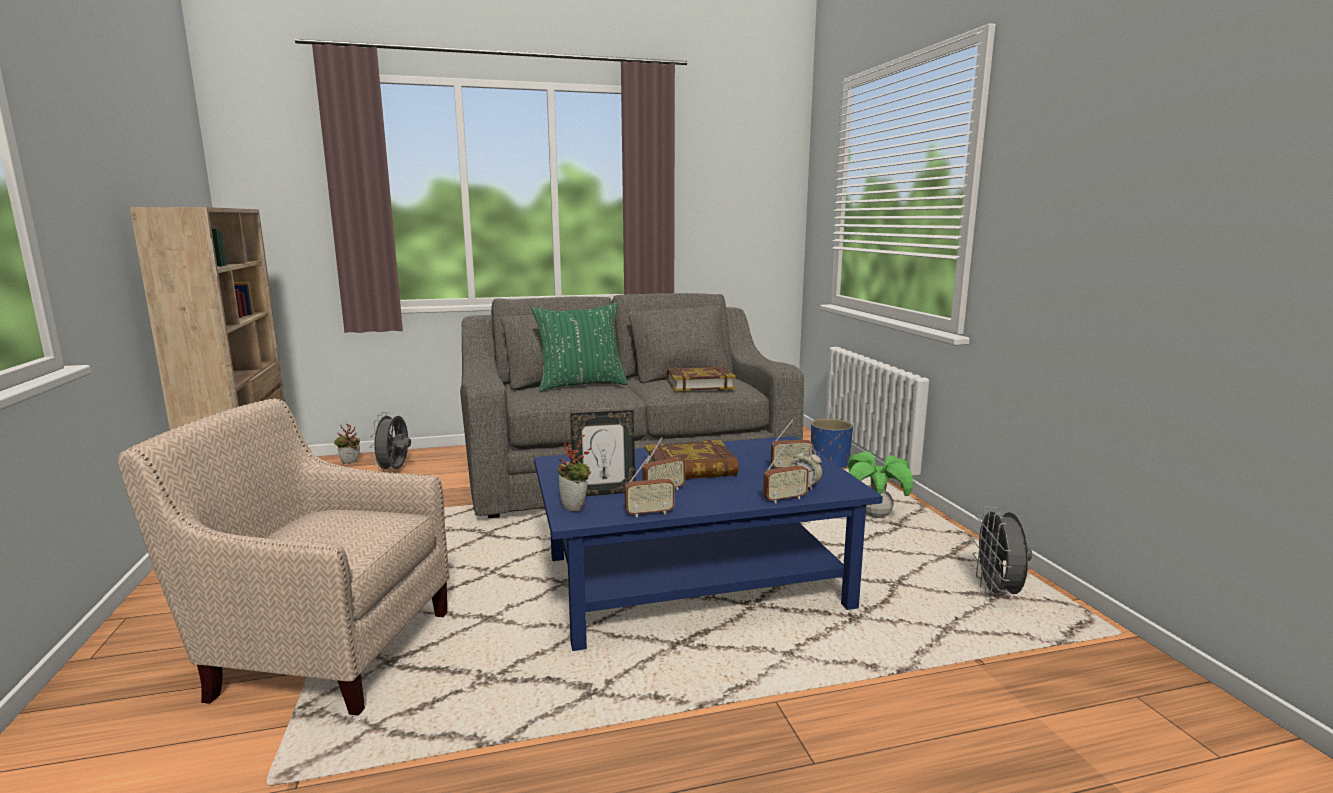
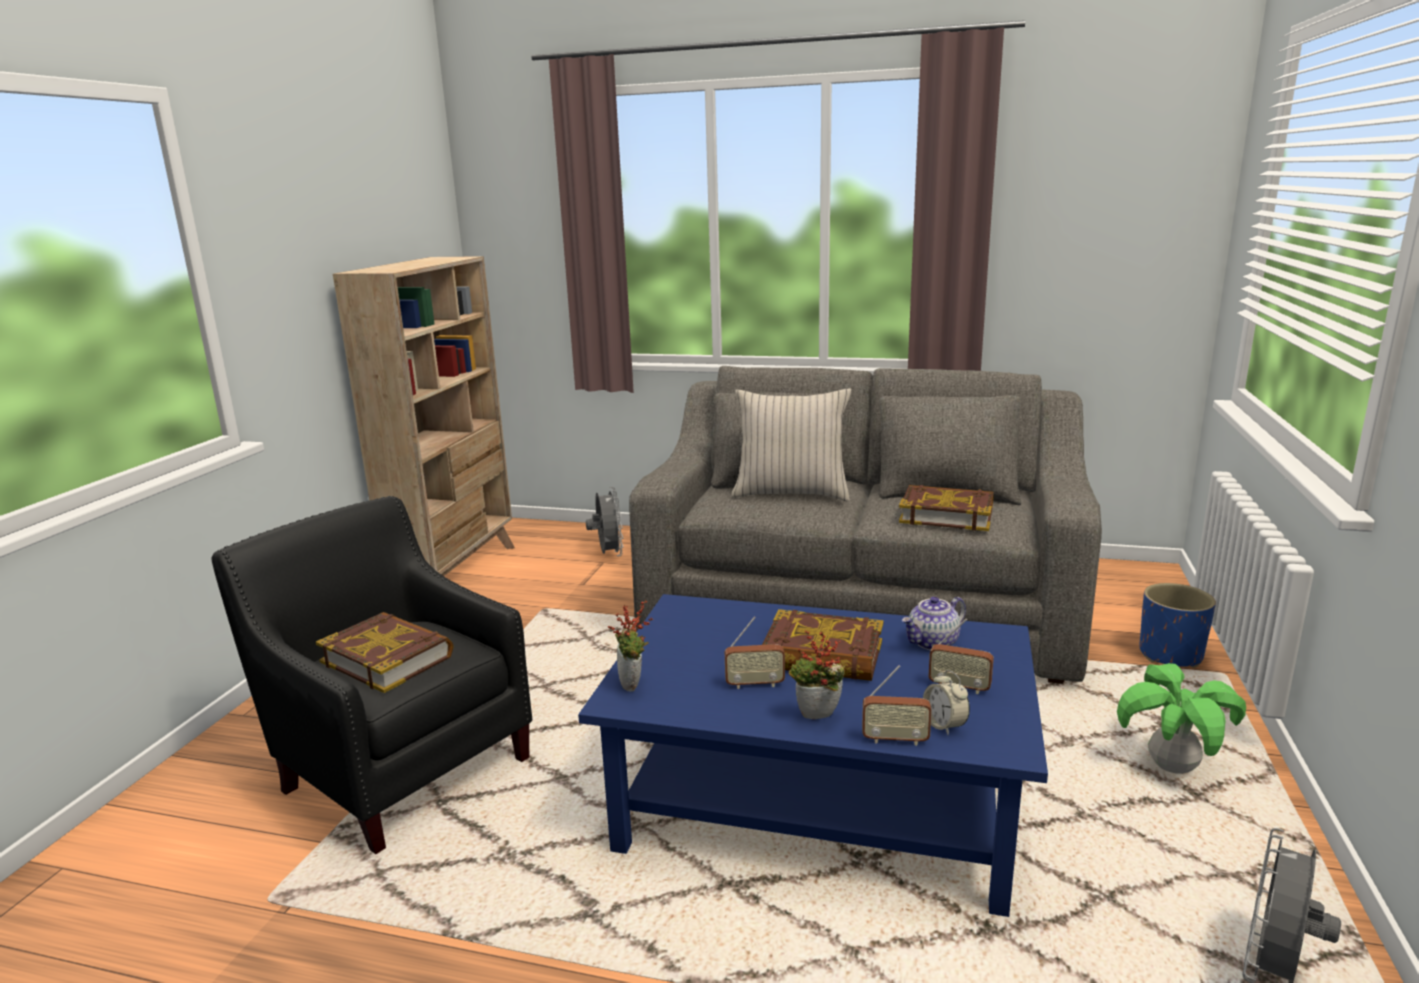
camera: 30 degrees right, 5 degrees up
beige armchair [118,398,450,716] -> black armchair [211,496,532,854]
potted plant [334,424,360,464] -> potted plant moved to [789,631,845,719]
grey fan [370,412,411,472] -> grey fan turned 135 degrees clockwise [586,487,624,557]
green pillow [531,303,628,391] -> beige pillow [732,389,851,501]
picture frame [570,410,636,496] -> none
radio [625,456,675,517] -> none
none -> book [316,612,454,693]
none -> teapot [901,597,966,650]

